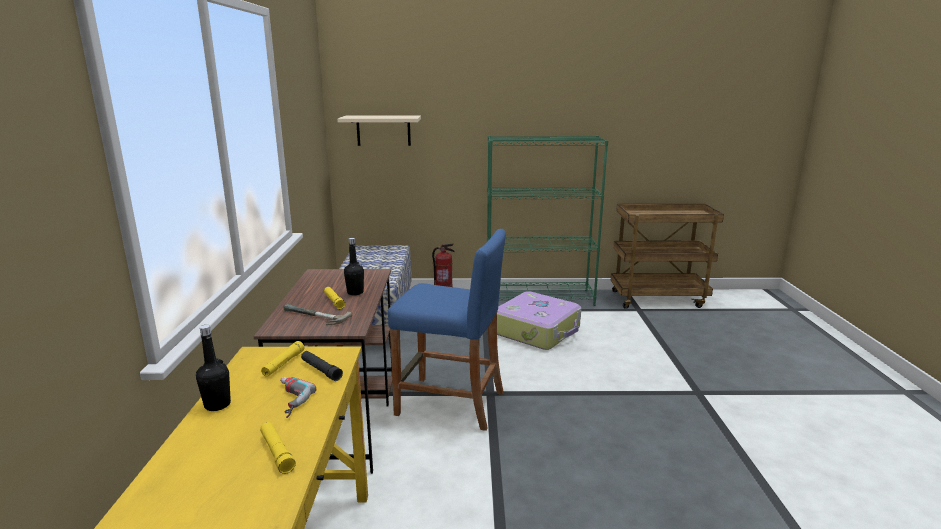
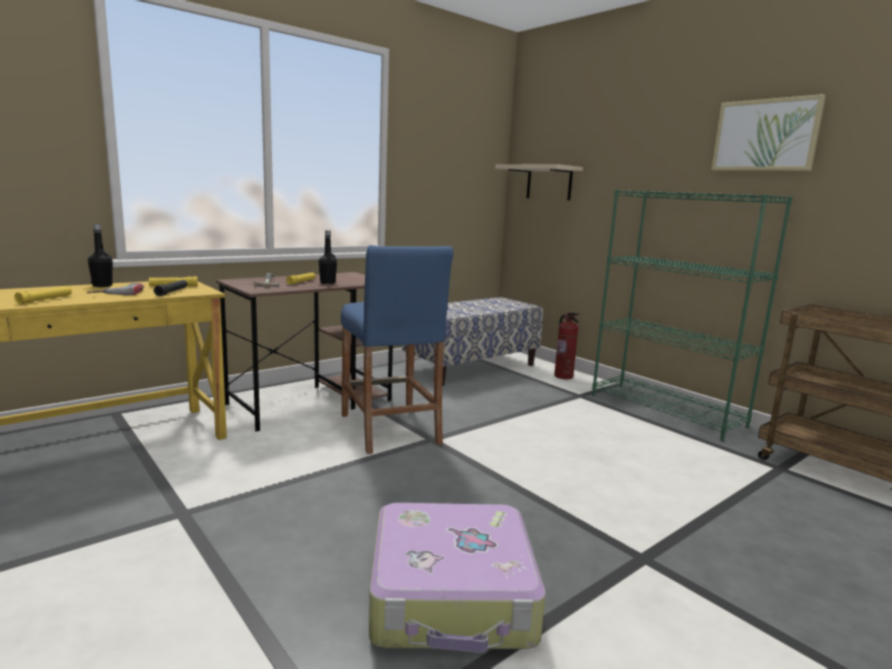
camera: 50 degrees right, 5 degrees down
suitcase [497,291,581,350] -> suitcase moved to [369,503,546,653]
none -> picture [711,94,826,171]

